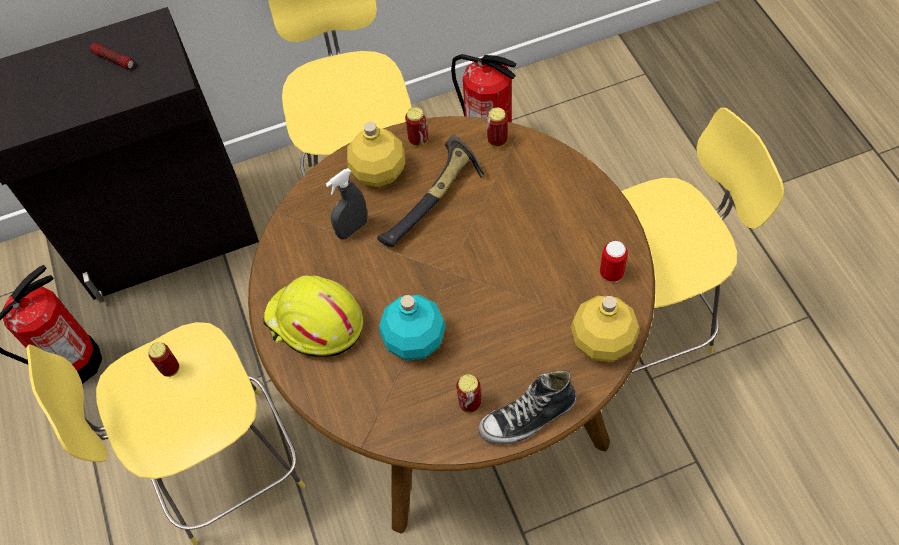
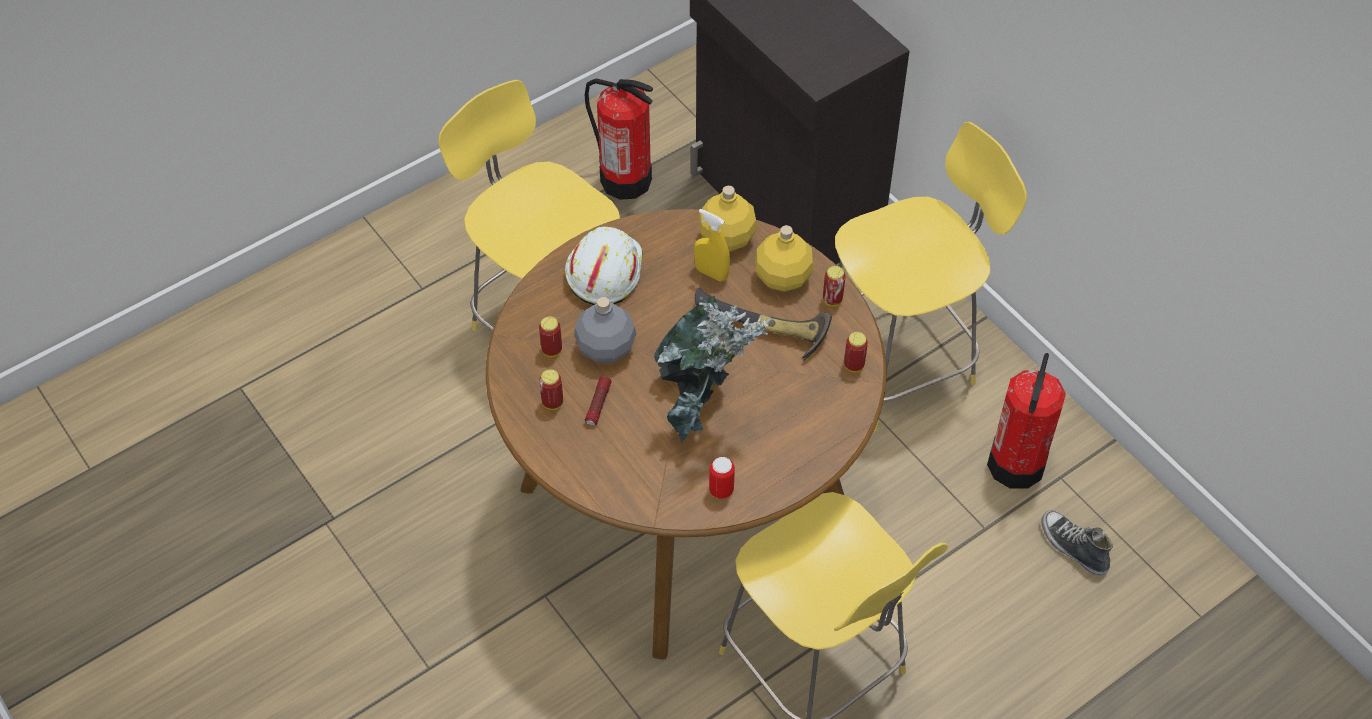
camera: 70 degrees right, 5 degrees down
flashlight [90,42,134,69] -> flashlight moved to [585,376,612,426]
can [148,342,179,377] -> can moved to [539,316,562,357]
yellow hard hat [263,275,363,357] -> white hard hat [565,227,642,305]
grey spray bottle [326,168,367,240] -> yellow spray bottle [694,209,730,281]
turquoise bottle [379,295,446,360] -> grey bottle [574,297,636,363]
shoe [478,371,576,444] -> shoe moved to [1041,510,1113,576]
yellow bottle [571,296,639,362] -> yellow bottle moved to [698,186,757,252]
none -> potted plant [654,296,771,443]

